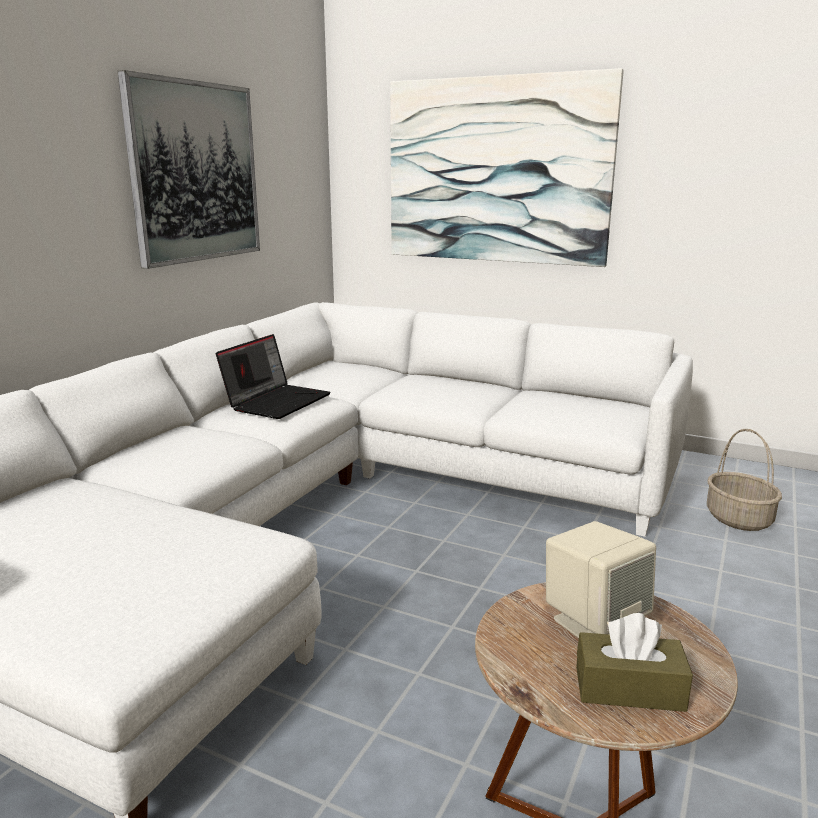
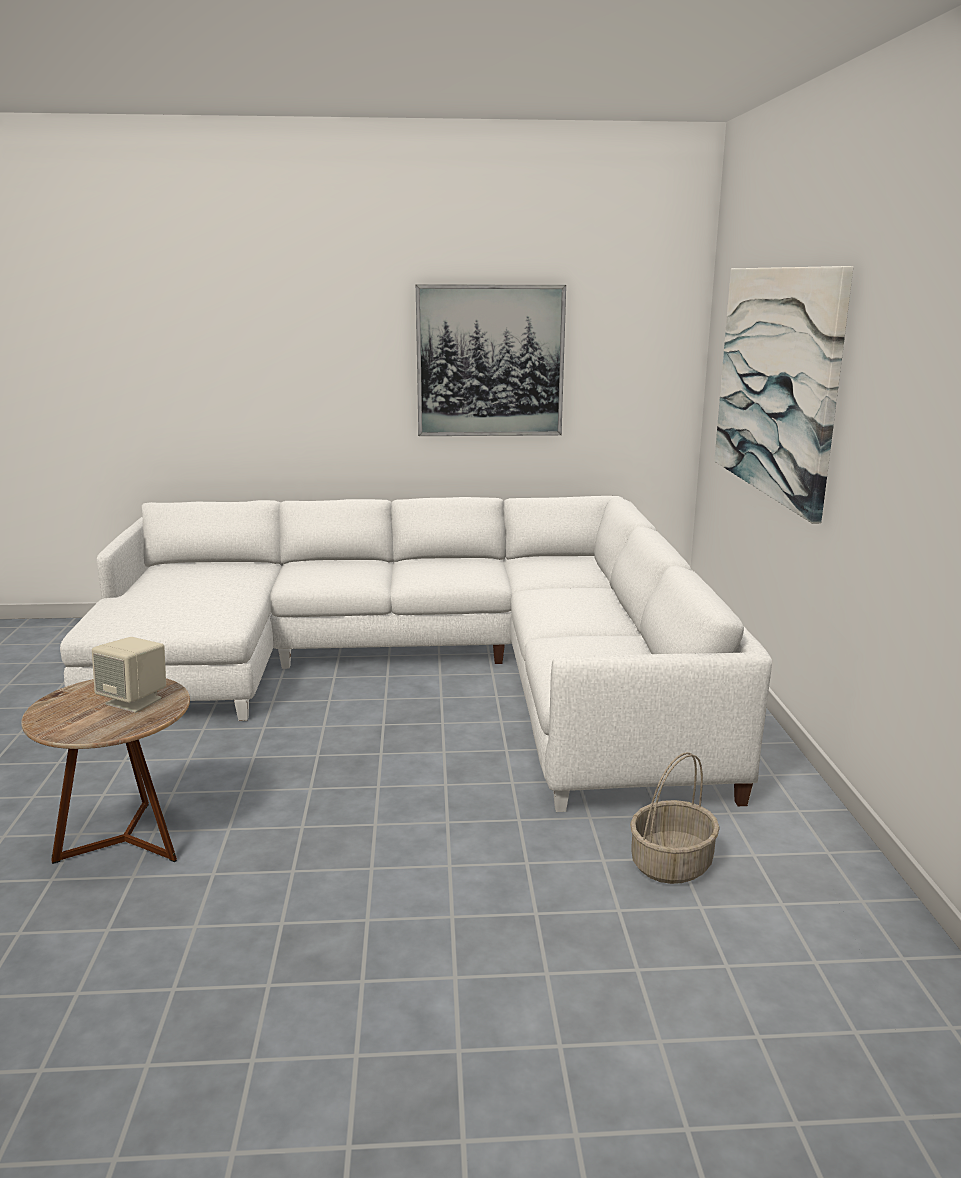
camera: 60 degrees right, 0 degrees up
laptop [216,334,331,419] -> none
brown tissue box [576,613,693,712] -> none

